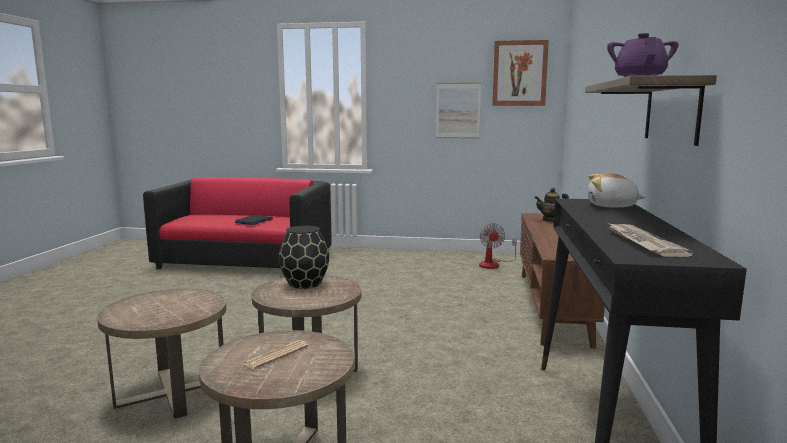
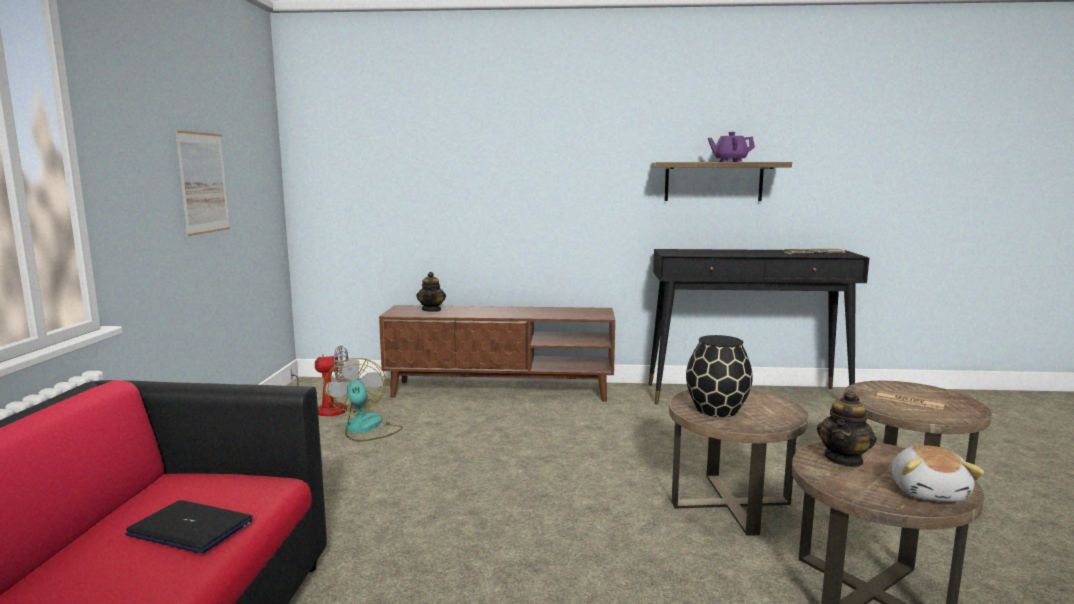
camera: 95 degrees left, 0 degrees up
picture [492,40,549,106] -> none
plush toy [588,173,646,207] -> plush toy moved to [892,445,984,502]
none -> fan [323,358,403,442]
none -> teapot [817,390,876,467]

